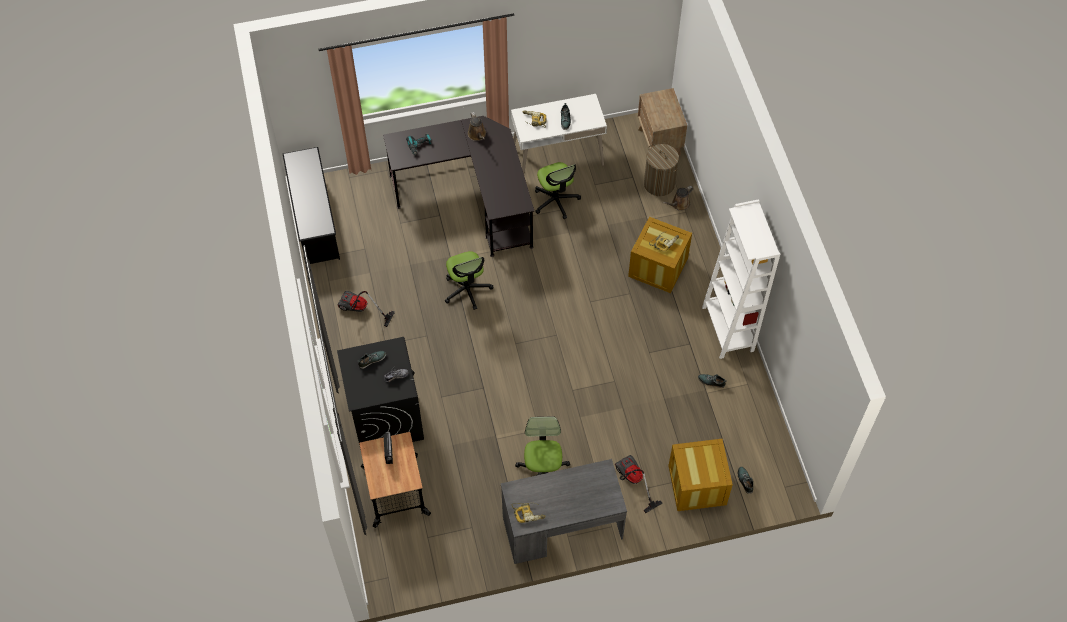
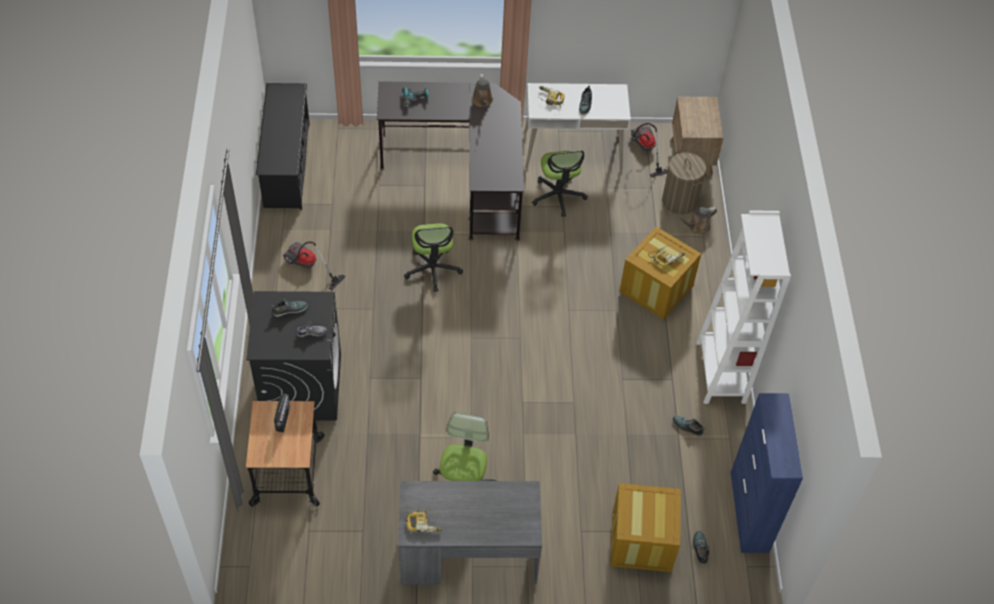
camera: 10 degrees right, 5 degrees down
vacuum cleaner [615,455,663,513] -> vacuum cleaner moved to [631,123,668,177]
none -> blue cabinet [731,393,803,553]

